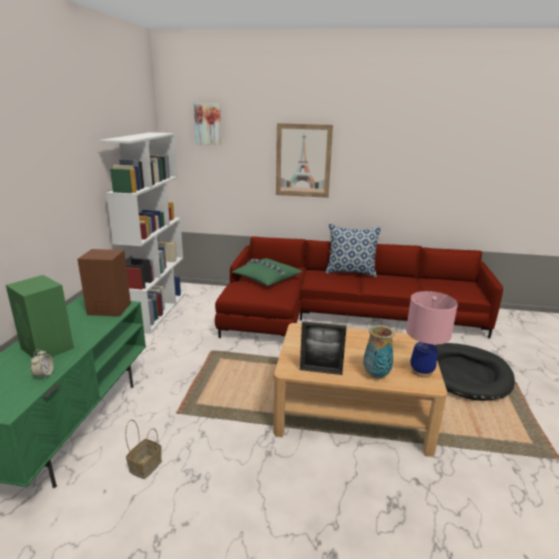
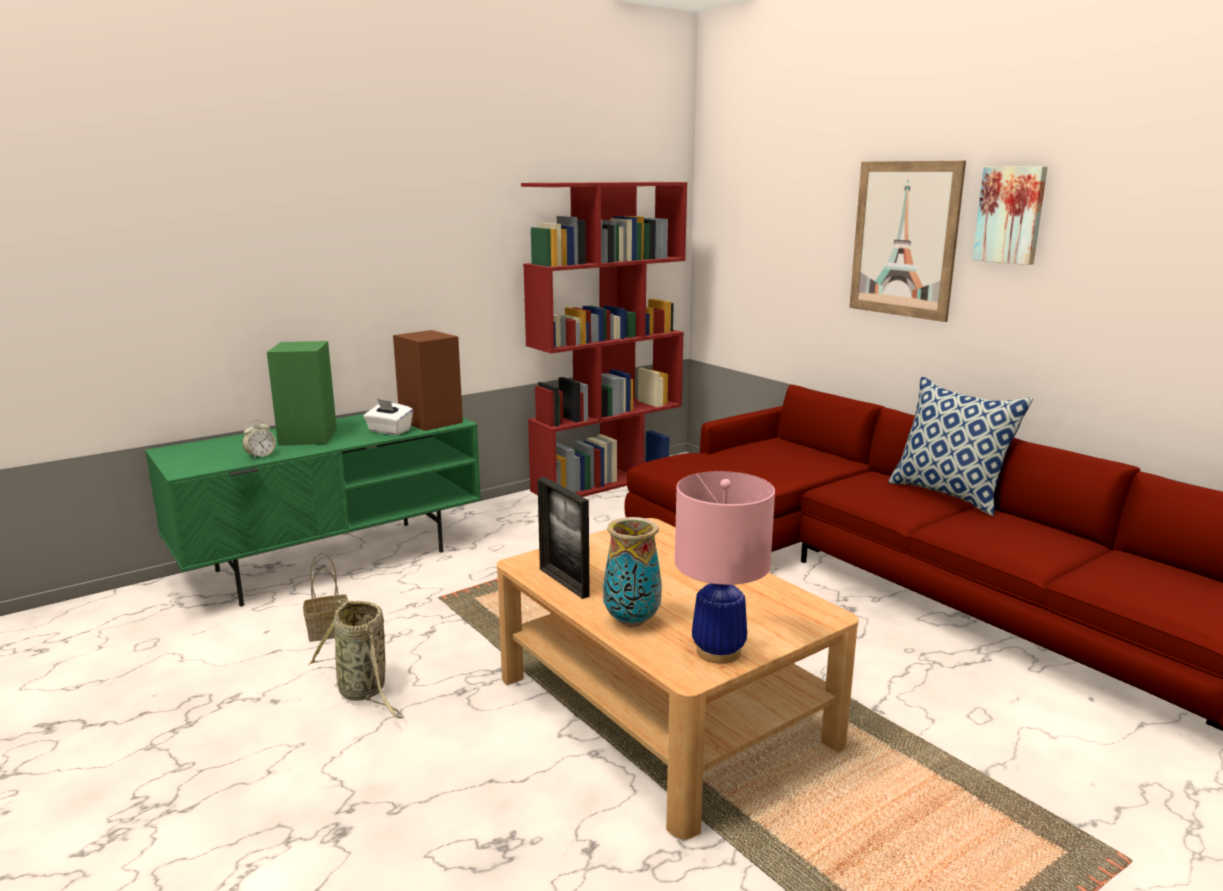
camera: 45 degrees right, 5 degrees down
white bookcase [99,132,186,334] -> red bookcase [521,182,687,497]
picture [194,103,221,145] -> picture moved to [972,166,1047,265]
green pillow [232,258,303,286] -> none
black dog bed [435,343,515,401] -> none
none -> basket [308,599,405,718]
none -> white tissue box [363,399,413,435]

